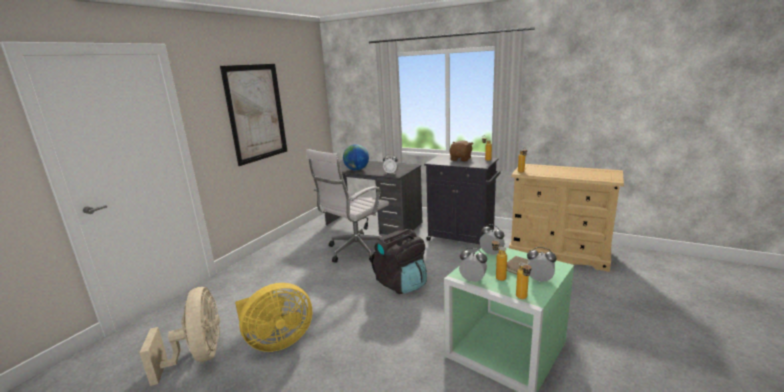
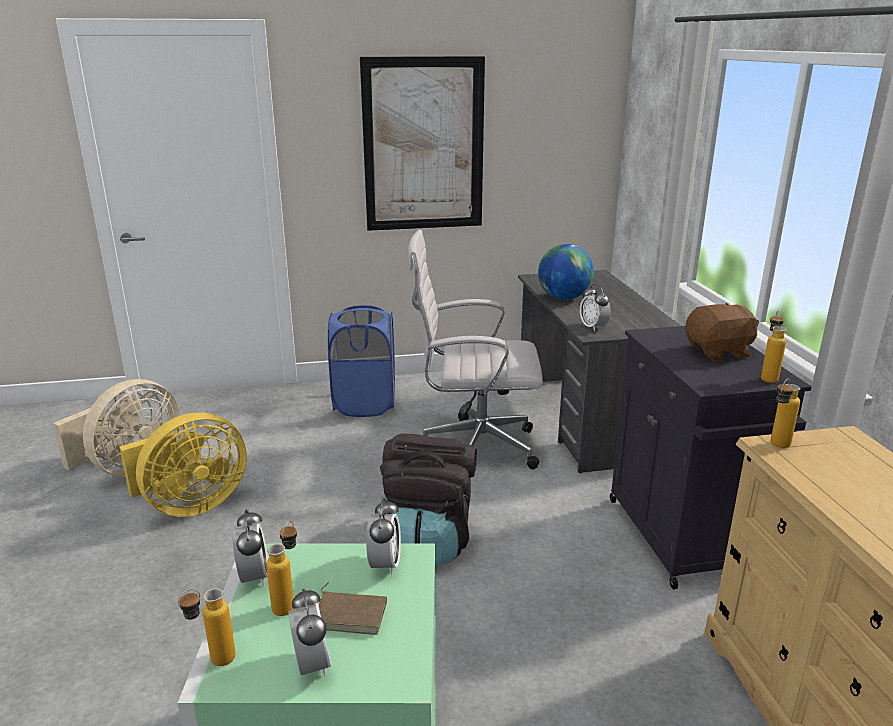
camera: 50 degrees right, 5 degrees up
yellow fan [235,283,313,352] -> yellow fan turned 60 degrees counterclockwise [120,412,247,517]
none -> blue laundry basket [328,305,395,417]

